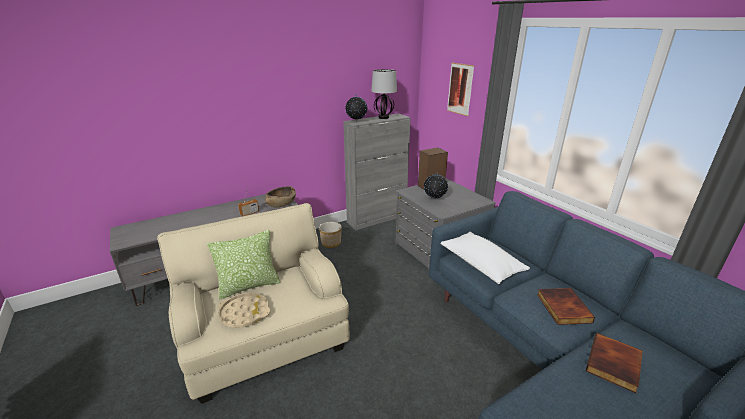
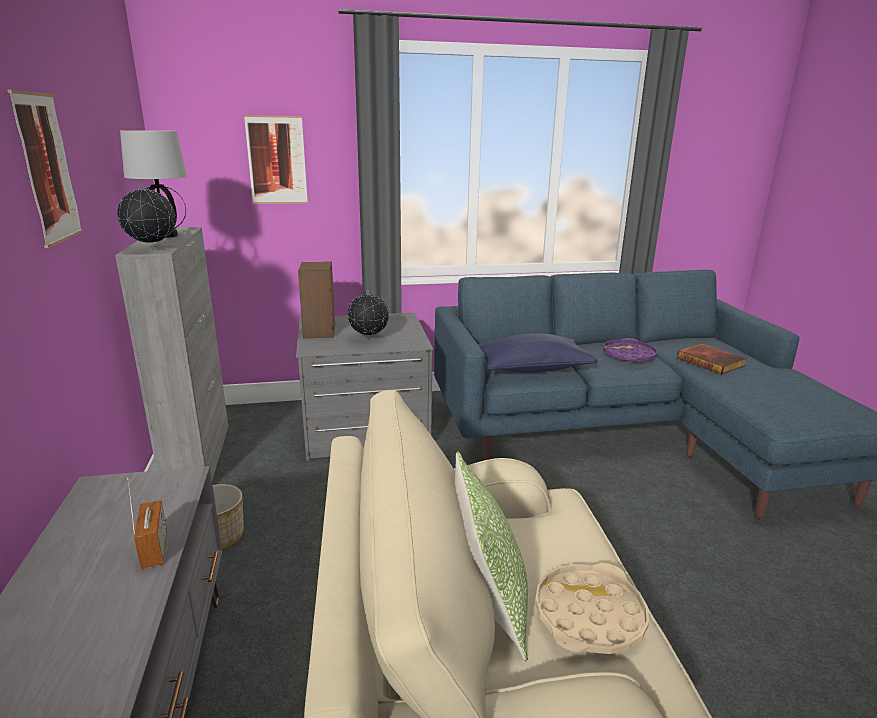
camera: 70 degrees left, 5 degrees down
brown bowl [265,186,296,208] -> none
white pillow [440,232,530,284] -> blue pillow [478,333,597,373]
book [537,288,595,325] -> purple tray [603,338,658,362]
none -> picture [7,90,83,248]

